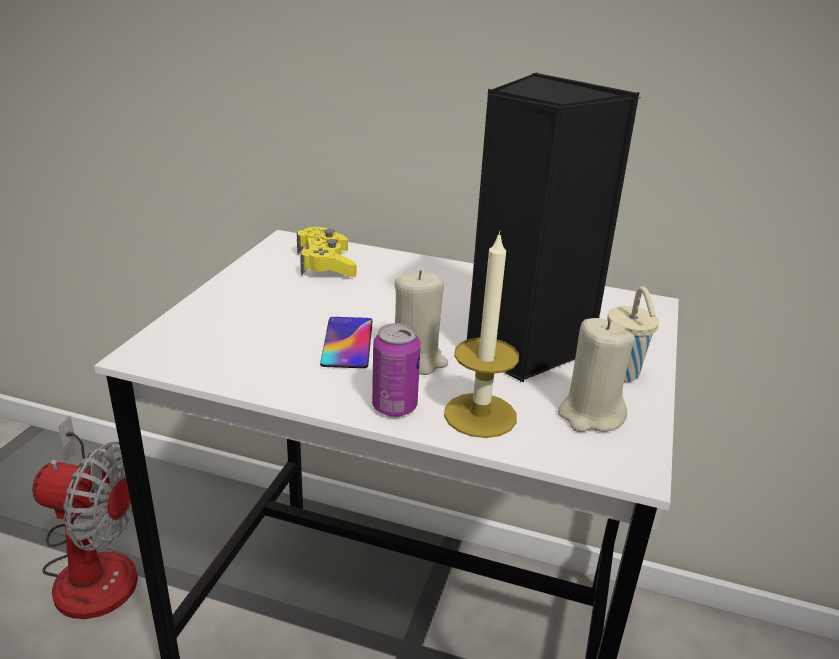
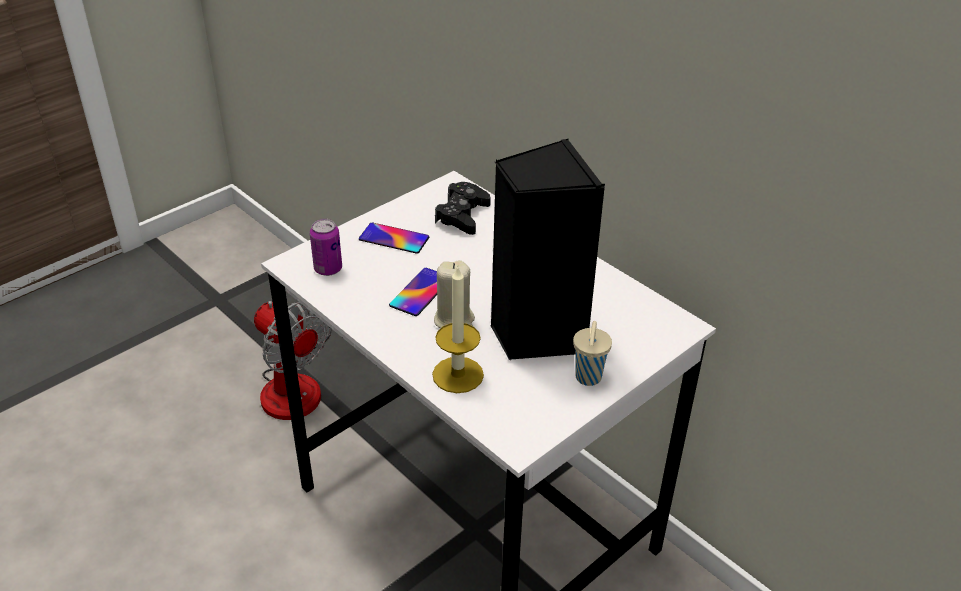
camera: 30 degrees right, 10 degrees up
yellow game controller [297,227,356,277] -> black game controller [435,182,491,235]
can [372,323,421,417] -> can moved to [310,219,342,276]
beige candle [558,318,635,432] -> none
none -> phone [359,223,429,254]

